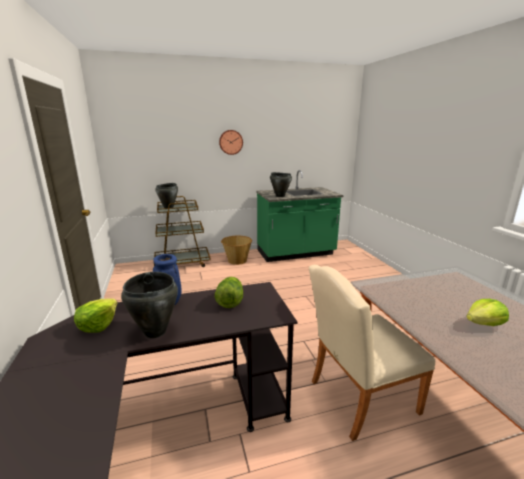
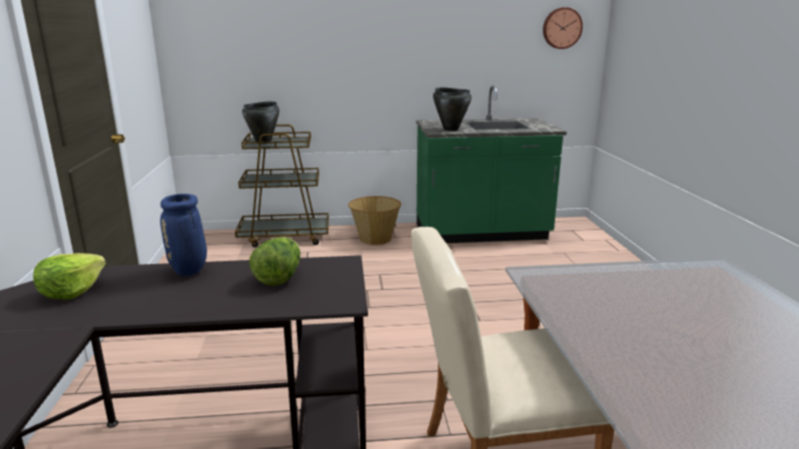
camera: 10 degrees right, 0 degrees up
black cooking pot [121,272,178,338] -> none
wall clock [219,130,243,155] -> wall clock moved to [543,7,583,49]
lettuce [466,299,509,326] -> none

